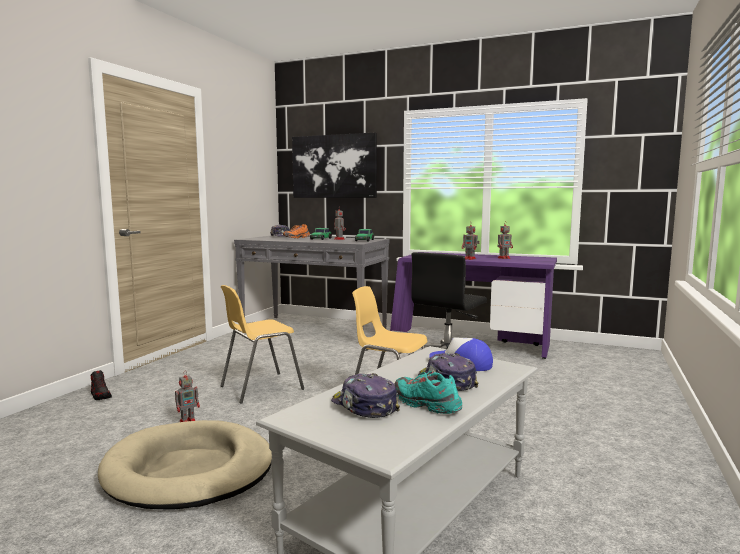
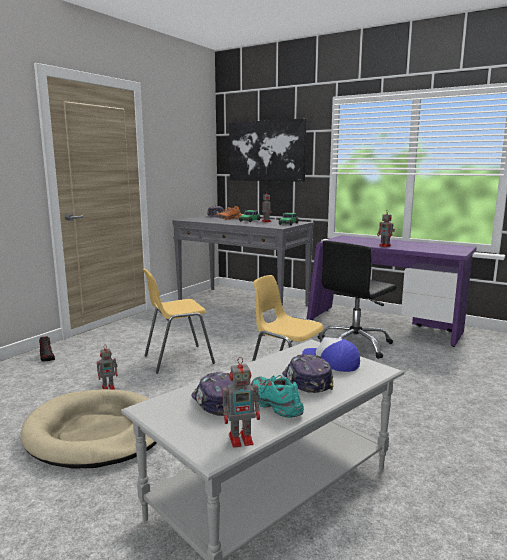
camera: 10 degrees right, 5 degrees up
toy robot [497,221,513,259] -> toy robot moved to [222,357,260,448]

